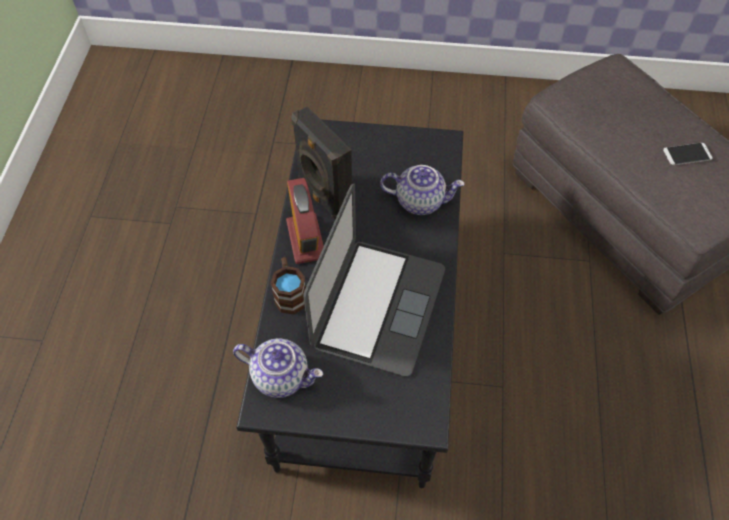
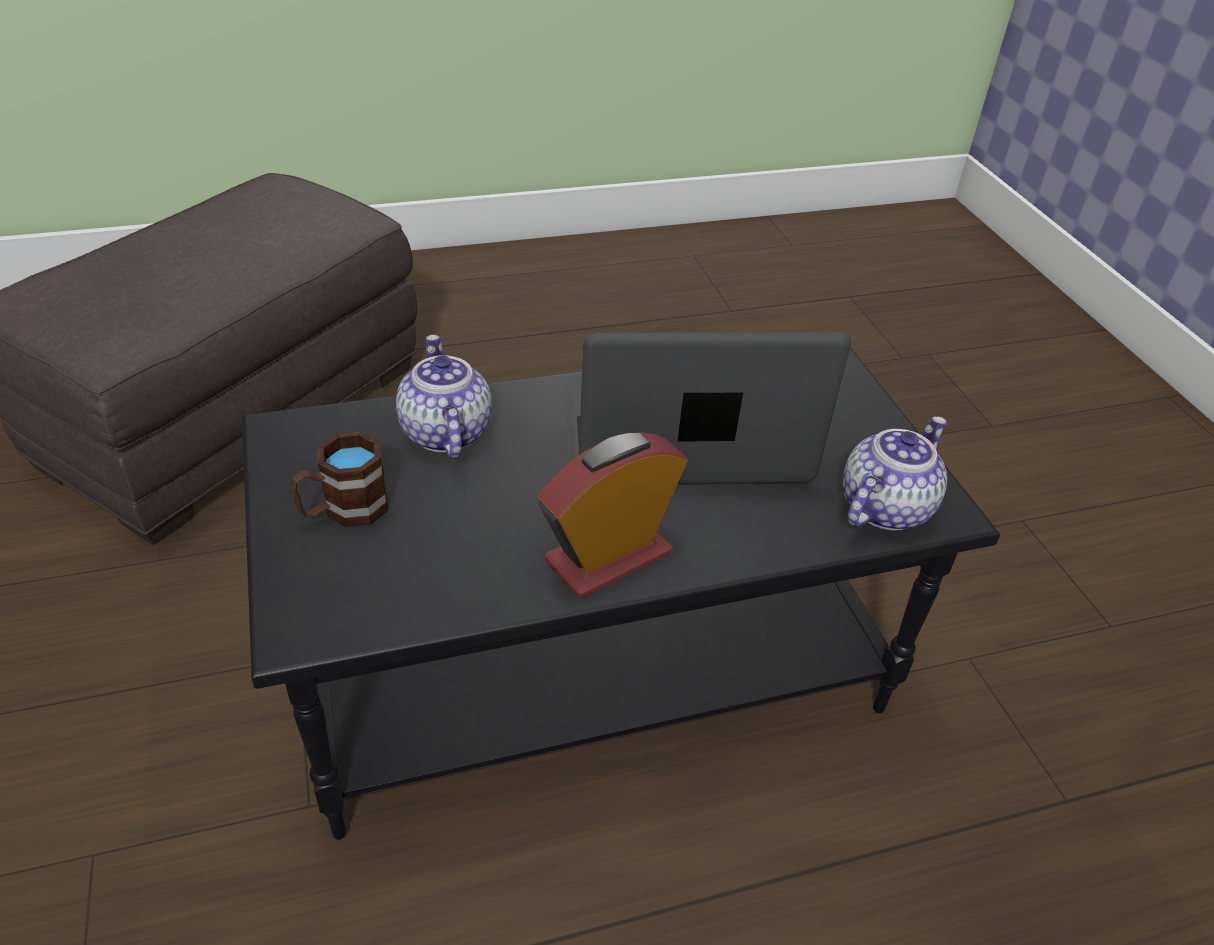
camera: 115 degrees left, 15 degrees down
teapot [233,338,323,398] -> teapot turned 45 degrees clockwise [842,416,947,530]
brown mug [270,257,306,315] -> brown mug moved to [290,431,388,527]
black speaker [291,106,352,220] -> none
phone [663,143,713,165] -> none

